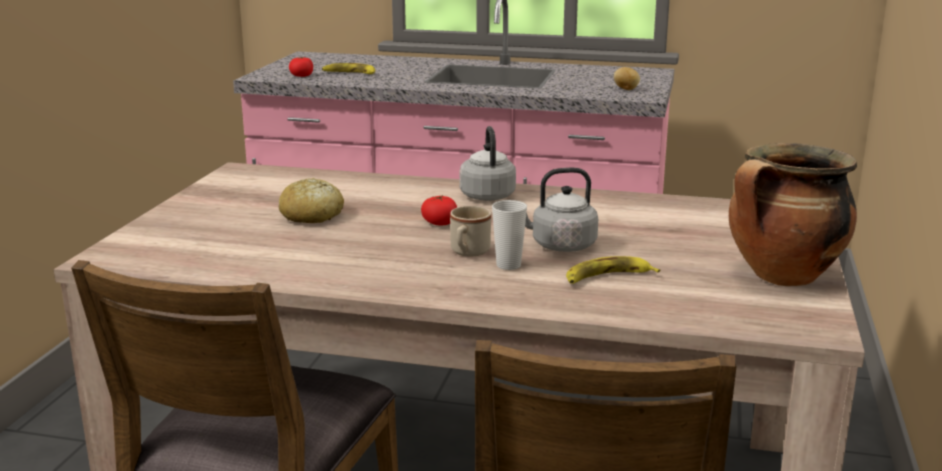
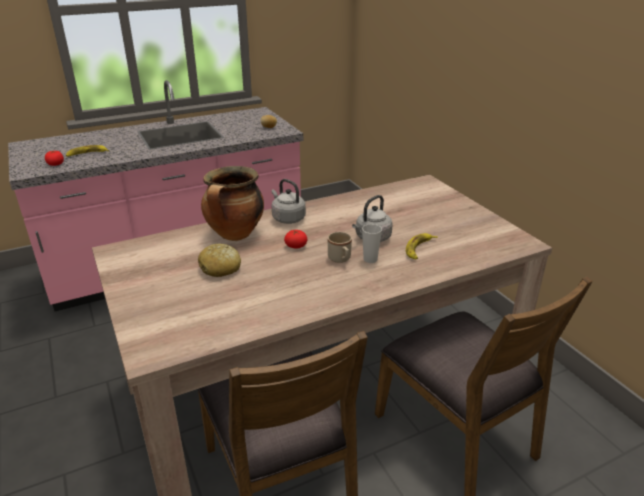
camera: 40 degrees left, 10 degrees up
cooking pot [729,143,857,286] -> cooking pot moved to [201,166,264,241]

